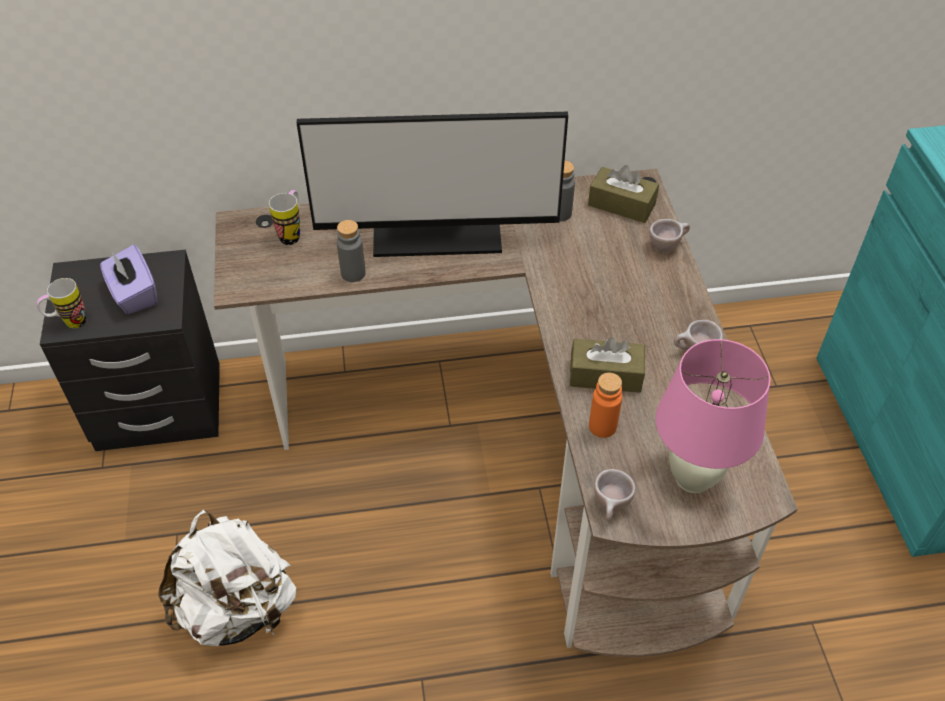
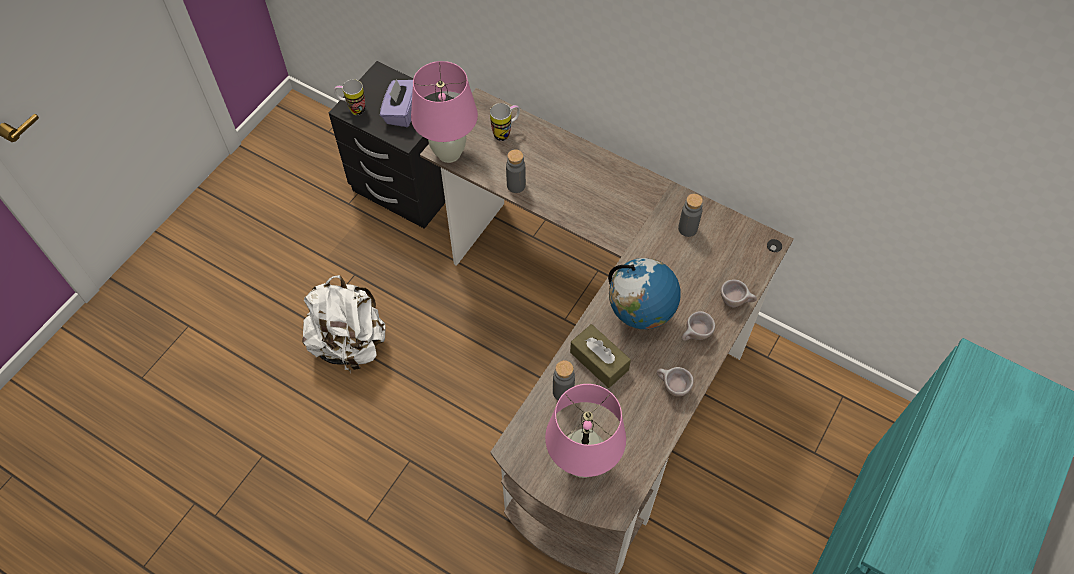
camera: 40 degrees right, 10 degrees up
monitor [296,112,568,257] -> none
brown tissue box [588,165,659,223] -> none
orange bottle [589,373,622,438] -> grey bottle [553,360,575,400]
beige cup [594,469,635,521] -> beige cup moved to [681,311,715,341]
none -> pink table lamp [411,61,478,163]
none -> globe [608,258,681,329]

